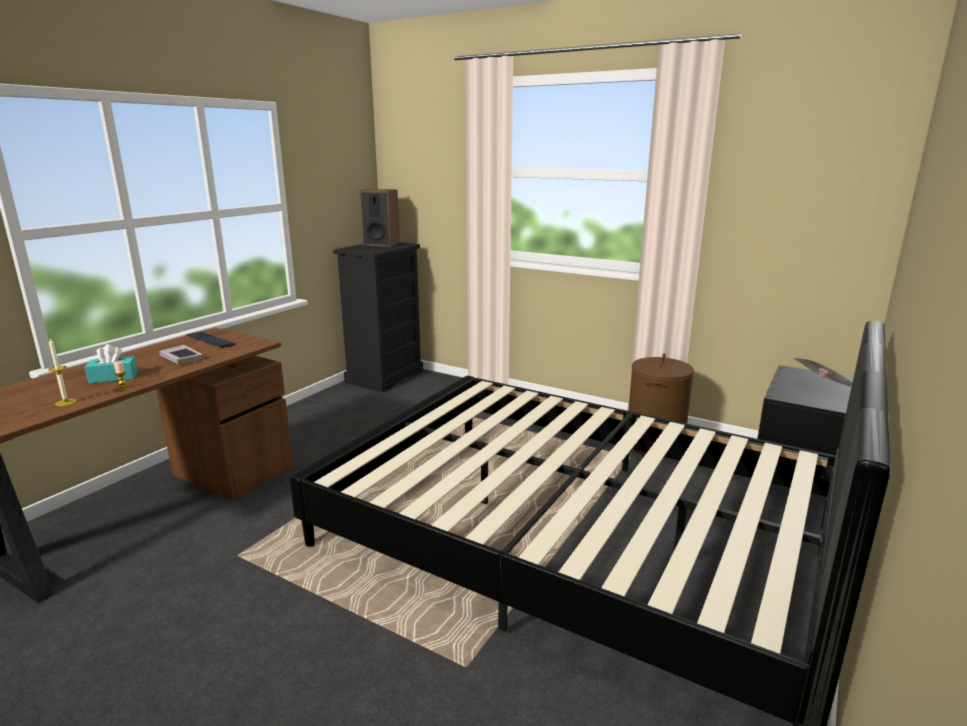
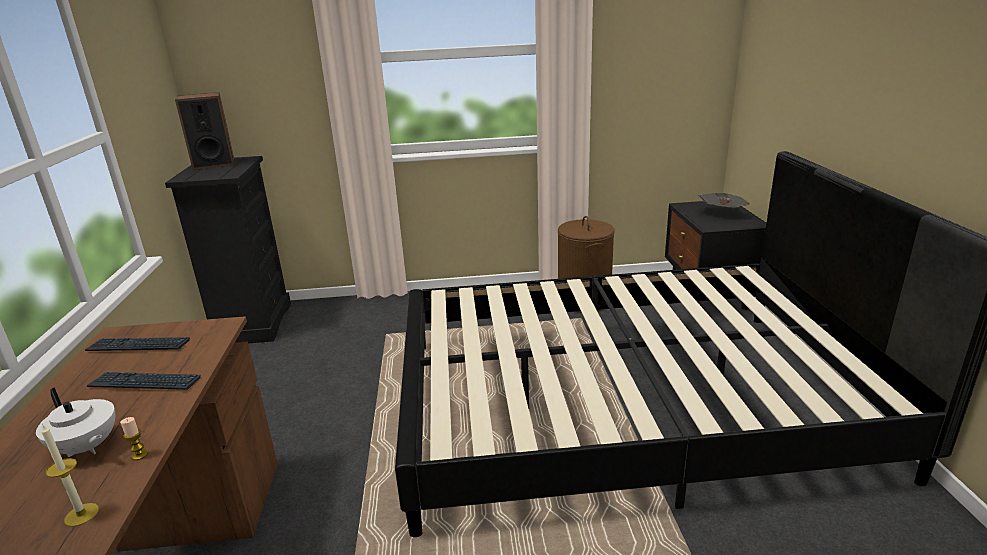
camera: 35 degrees left, 5 degrees up
turquoise tissue box [85,344,138,383] -> white teapot [36,387,115,458]
book [159,345,203,364] -> keyboard [87,372,201,390]

